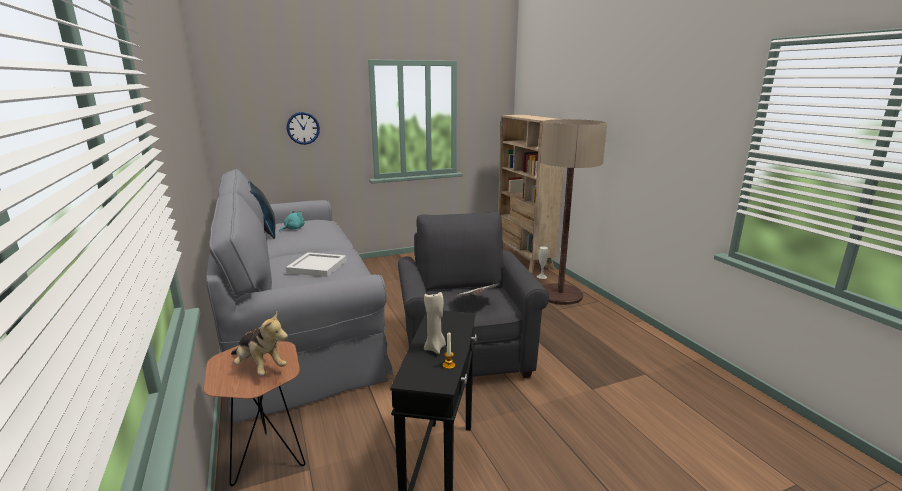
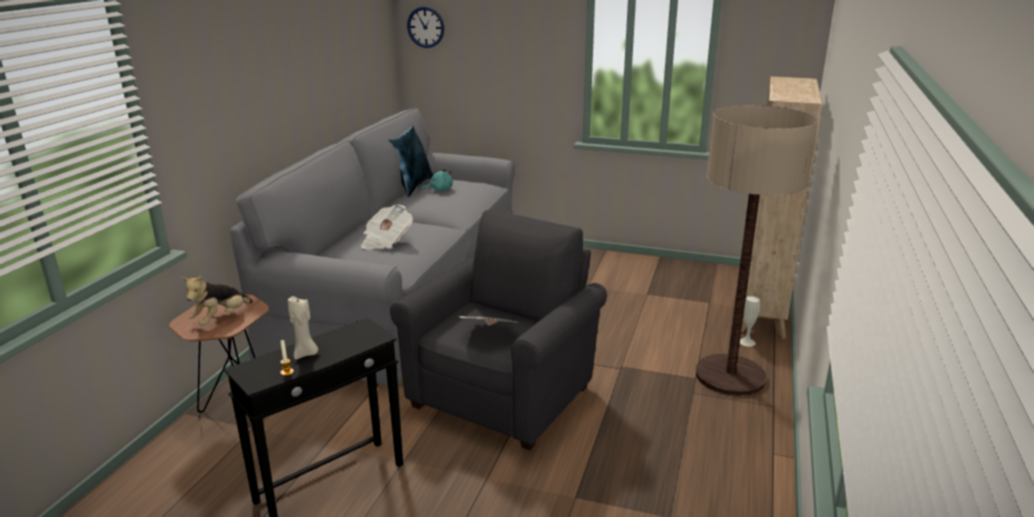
camera: 40 degrees right, 5 degrees up
plush toy [231,312,288,375] -> plush toy turned 45 degrees clockwise [181,275,253,325]
white tray [286,252,346,277] -> newspaper [361,204,413,250]
wall clock [287,112,320,145] -> wall clock moved to [407,7,444,48]

